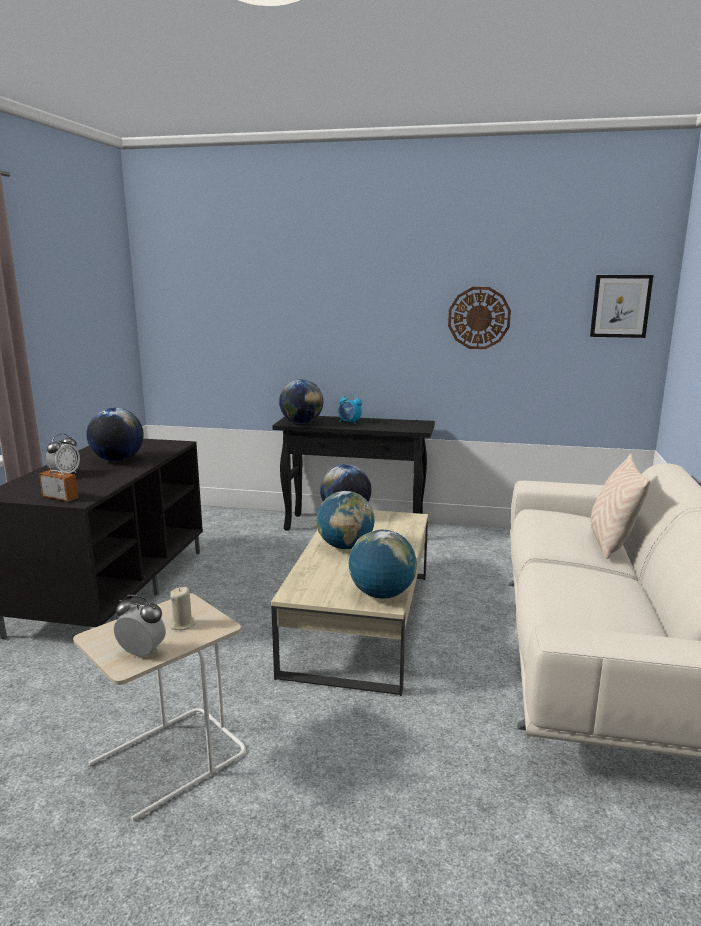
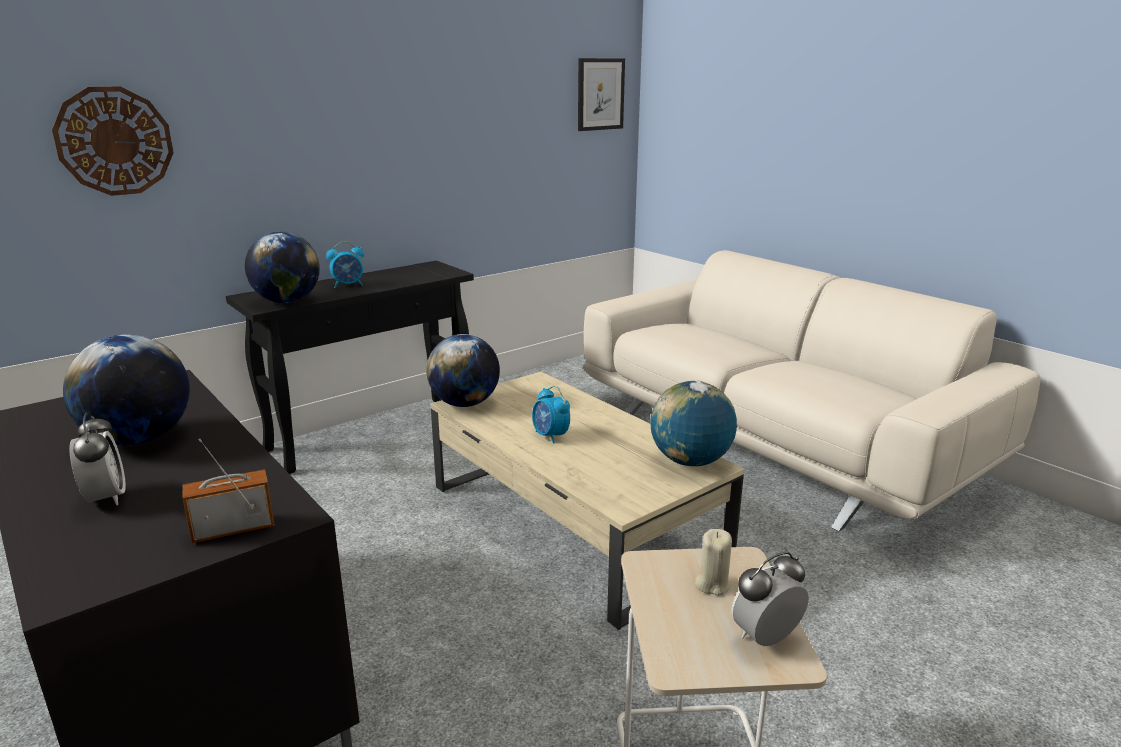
camera: 50 degrees left, 5 degrees up
globe [316,491,375,549] -> alarm clock [532,386,570,444]
wall clock [448,287,511,349] -> wall clock moved to [52,86,174,196]
beige pillow [591,454,650,559] -> none

